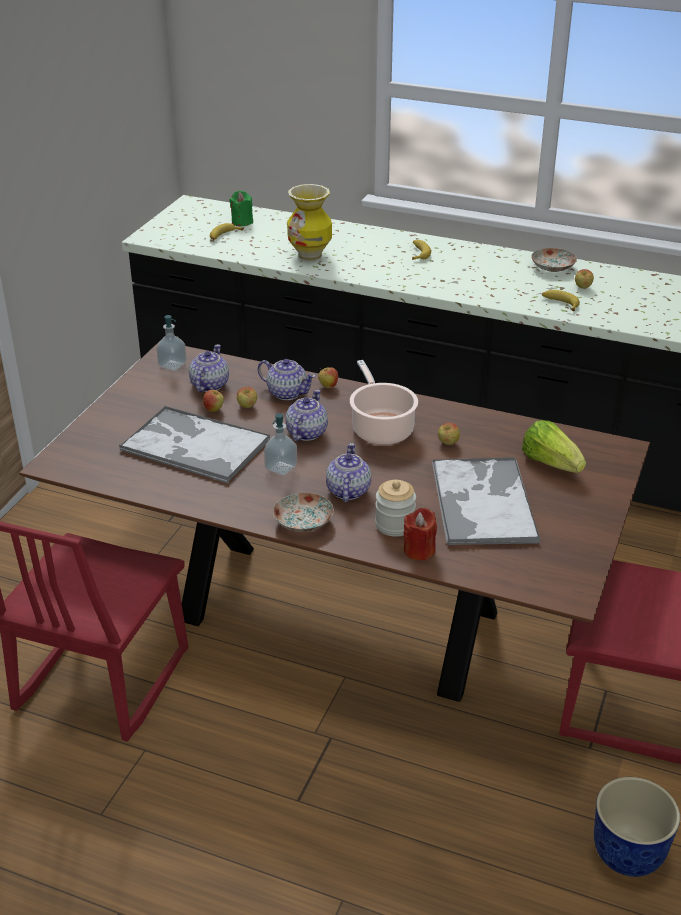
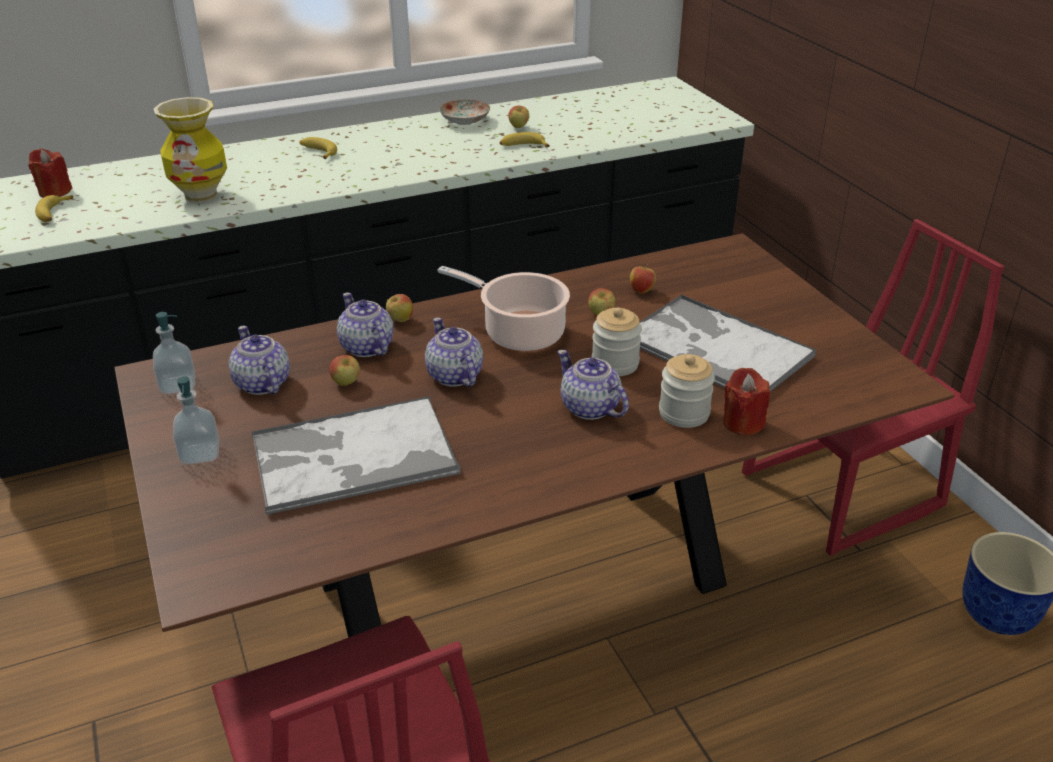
camera: 45 degrees left, 0 degrees up
apple [203,390,224,412] -> apple moved to [630,264,656,294]
green candle [229,191,253,226] -> red candle [29,149,72,198]
teapot [258,359,316,400] -> teapot turned 105 degrees counterclockwise [337,293,394,357]
soap dispenser [264,413,297,476] -> soap dispenser moved to [173,376,219,465]
plate [273,493,334,532] -> none
lettuce [522,420,586,473] -> none
none -> jar [592,307,642,376]

